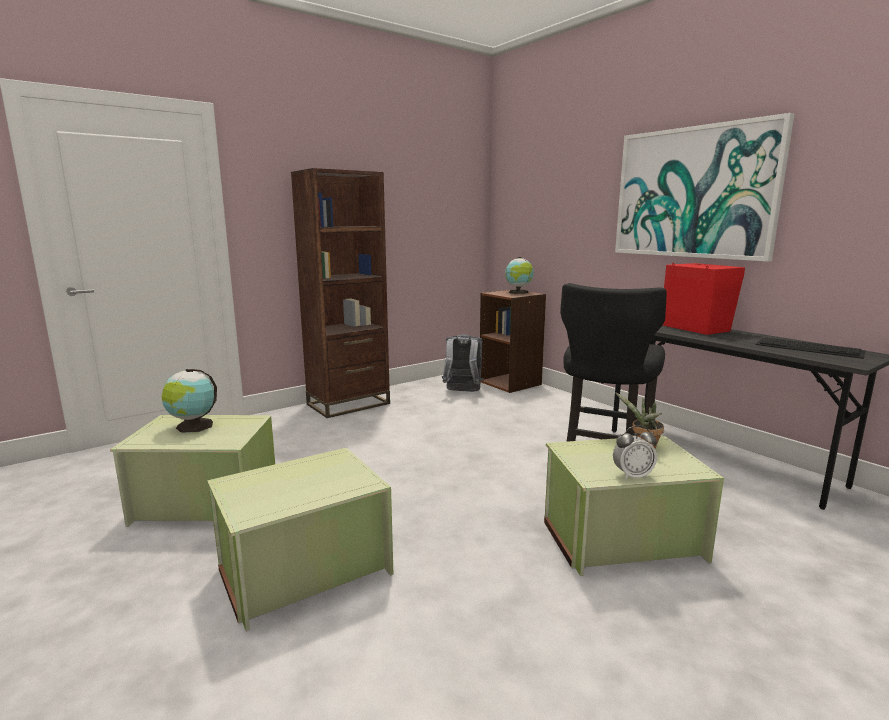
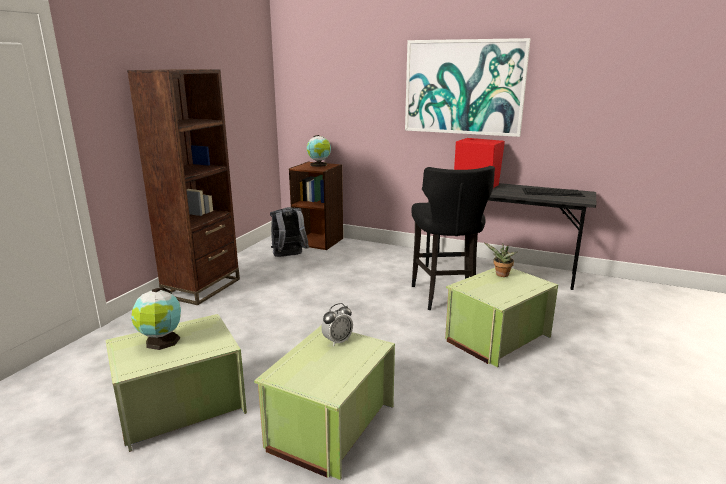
camera: 30 degrees left, 5 degrees up
alarm clock [613,425,657,480] -> alarm clock moved to [321,303,353,347]

